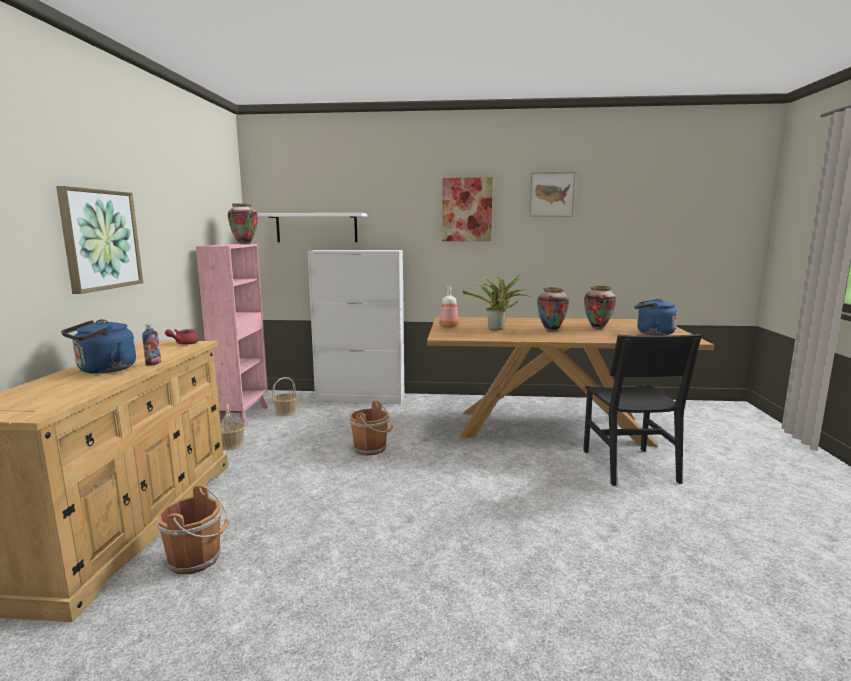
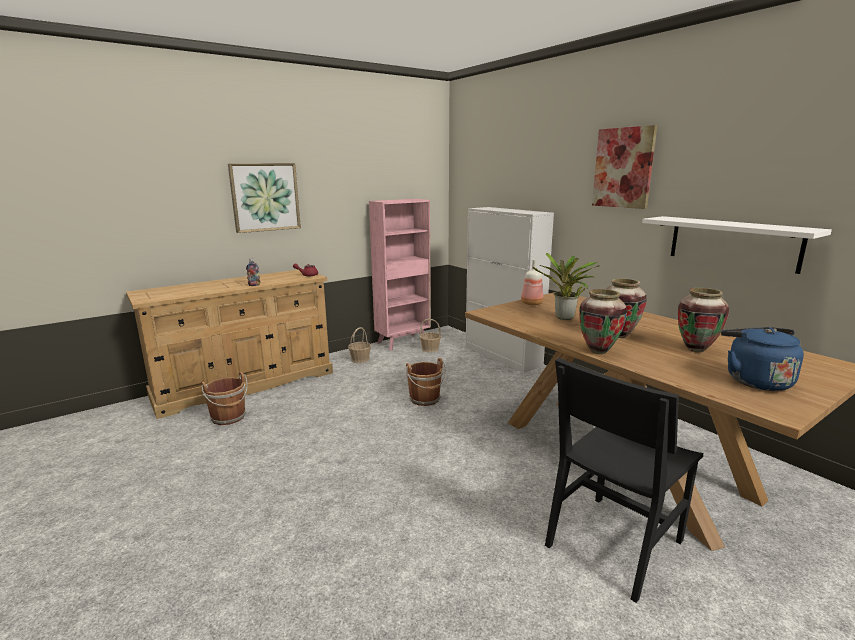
camera: 50 degrees right, 5 degrees up
blue kettle [61,319,136,374] -> none
vase [228,203,258,244] -> vase moved to [579,289,627,354]
white shelf [257,213,367,242] -> white shelf moved to [642,216,832,274]
picture [529,172,576,217] -> none

